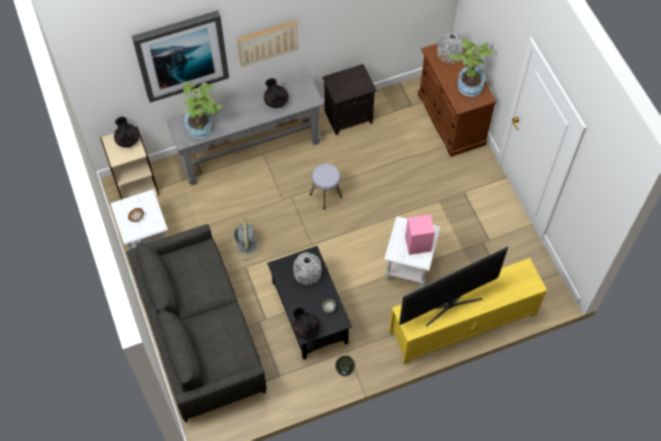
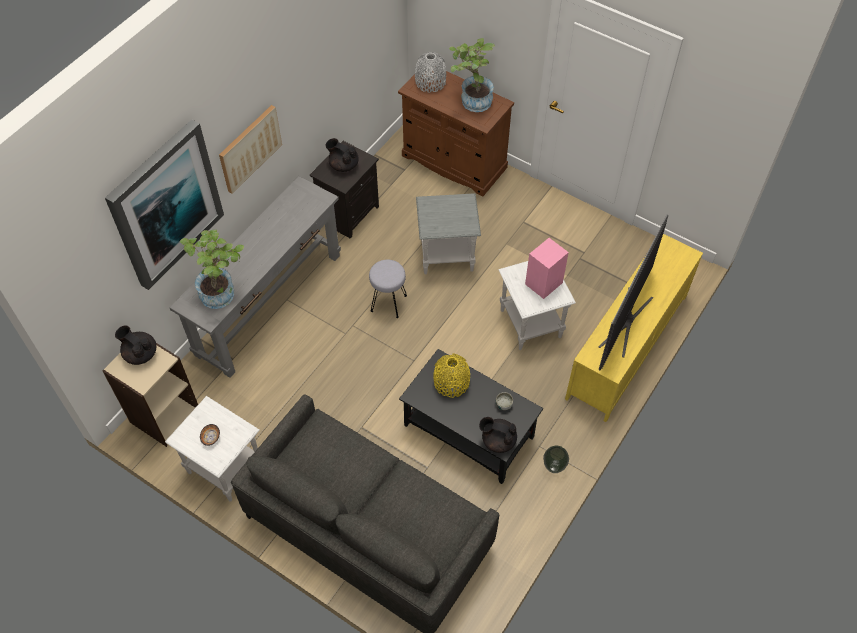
camera: 35 degrees left, 5 degrees down
grey fan [230,218,263,261] -> none
black teapot [264,78,289,108] -> black teapot moved to [325,138,359,172]
grey vase [293,252,322,285] -> yellow vase [433,354,470,398]
none -> grey side table [416,193,481,274]

